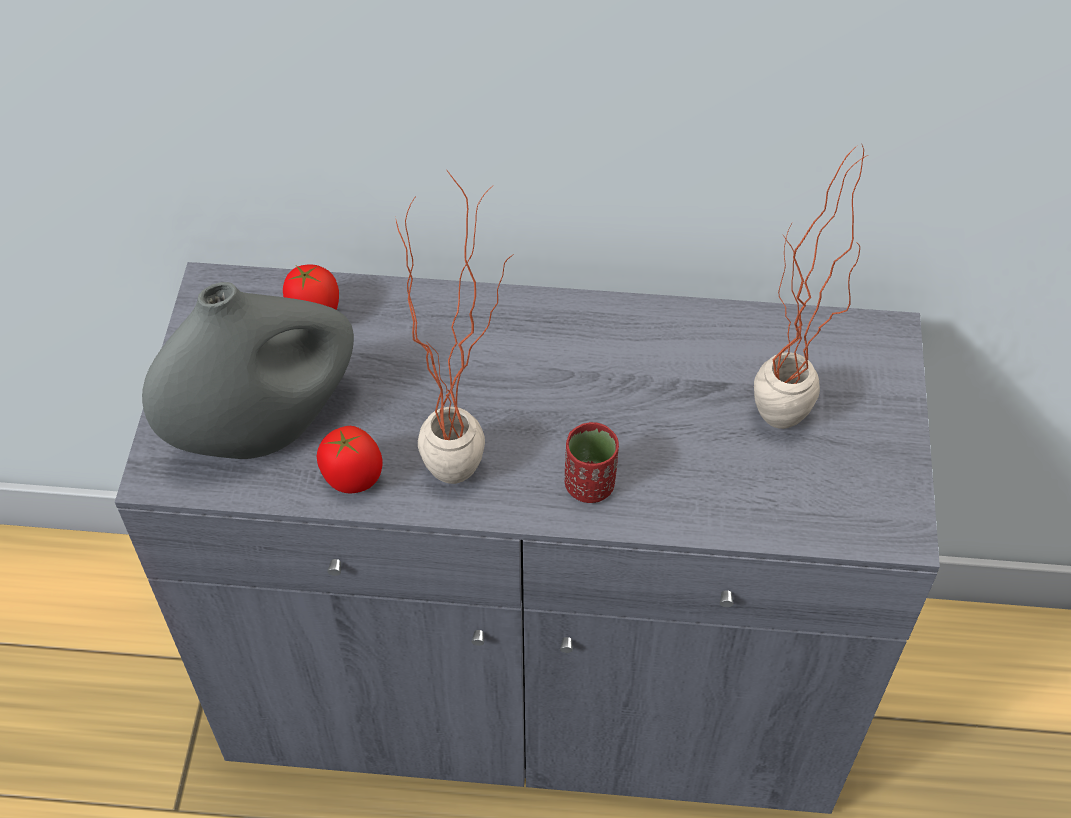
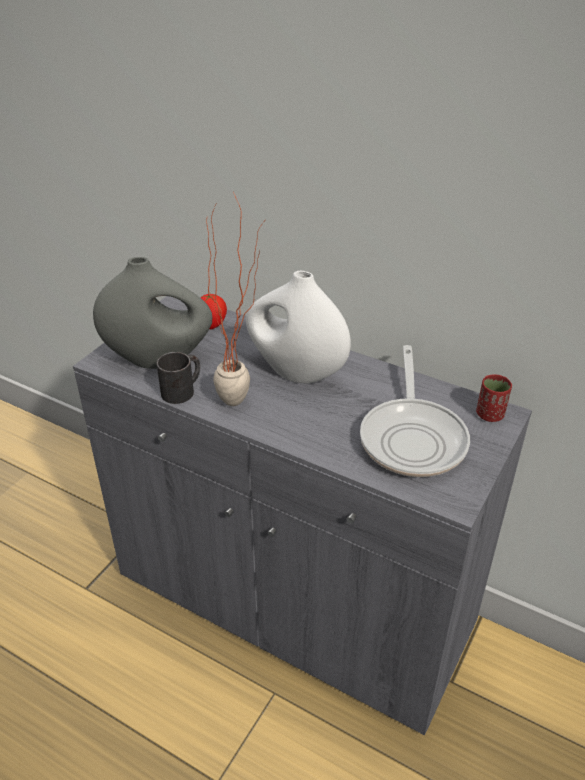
camera: 25 degrees right, 15 degrees down
tomato [317,426,383,494] -> black mug [157,352,200,404]
red cup [565,422,619,503] -> red cup moved to [476,374,512,422]
potted plant [754,143,868,429] -> frying pan [360,345,470,477]
none -> white vase [246,271,351,383]

